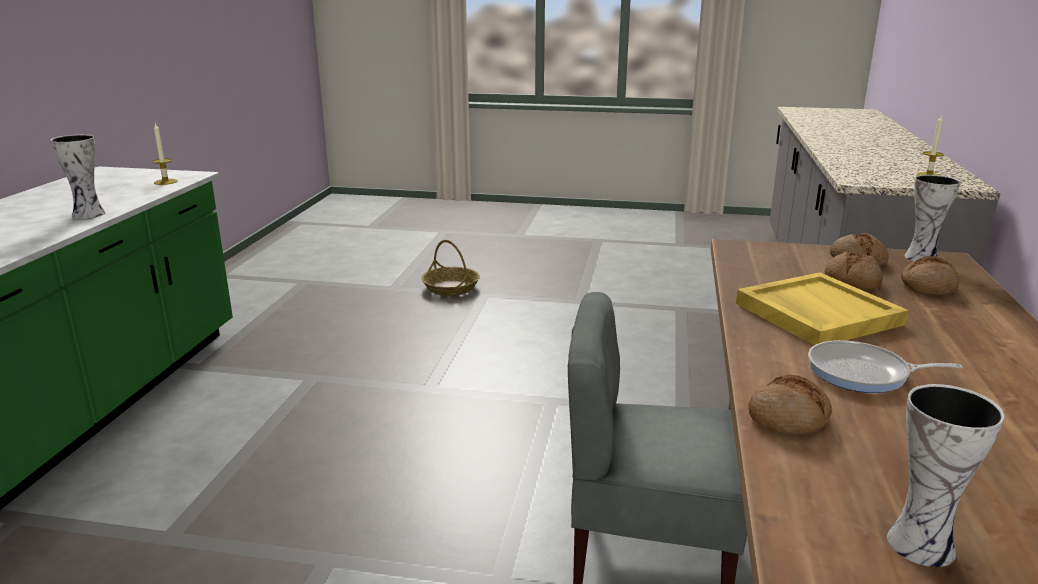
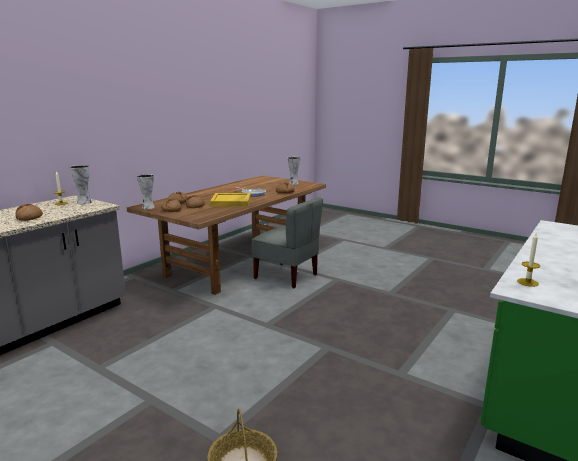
camera: 155 degrees left, 5 degrees down
vase [50,134,105,219] -> vase moved to [70,165,92,204]
none -> bread [15,204,43,221]

